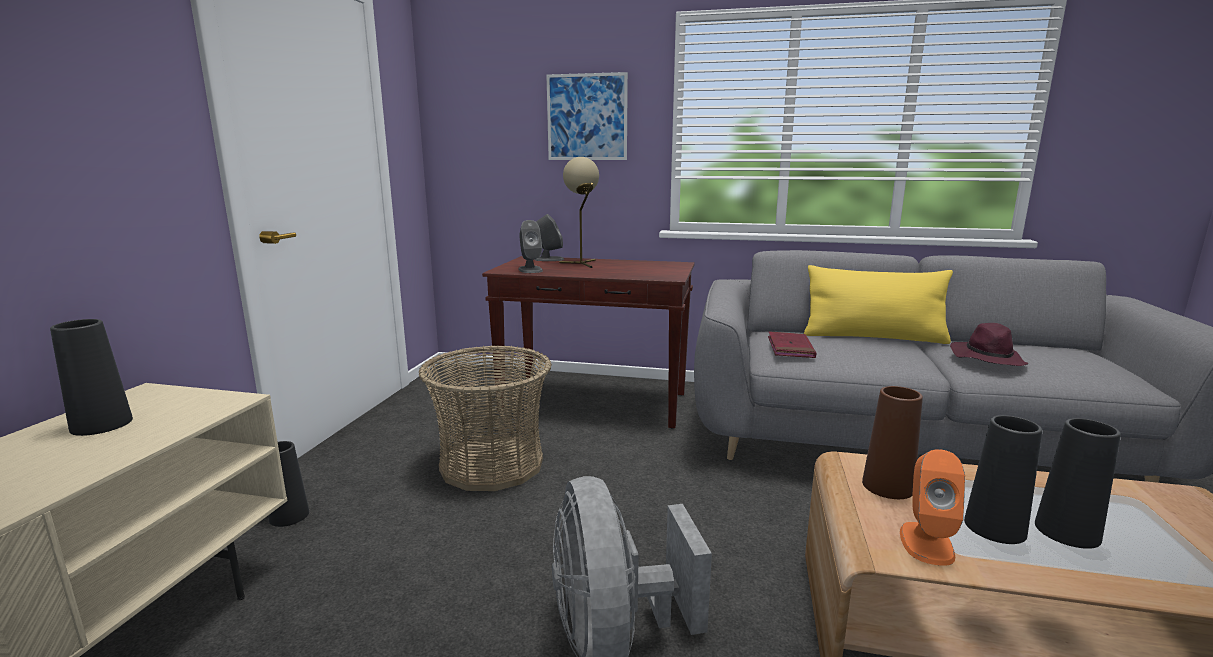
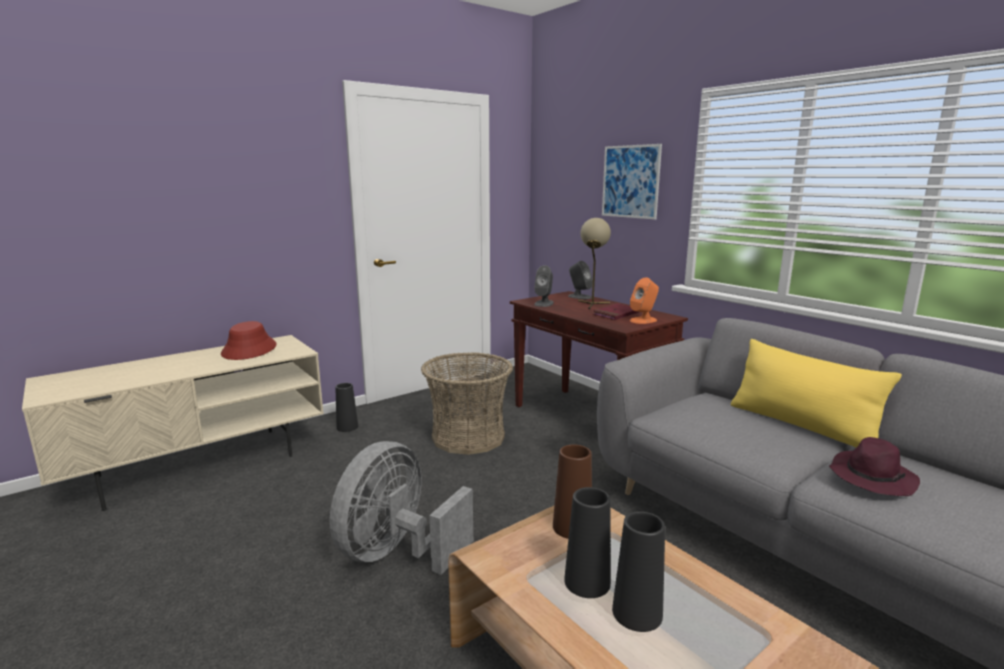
camera: 40 degrees right, 0 degrees up
black vase [50,319,133,436] -> red hat [221,321,277,360]
red book [768,331,817,358] -> red book moved to [593,303,639,320]
orange speaker [900,449,965,566] -> orange speaker moved to [630,278,659,324]

